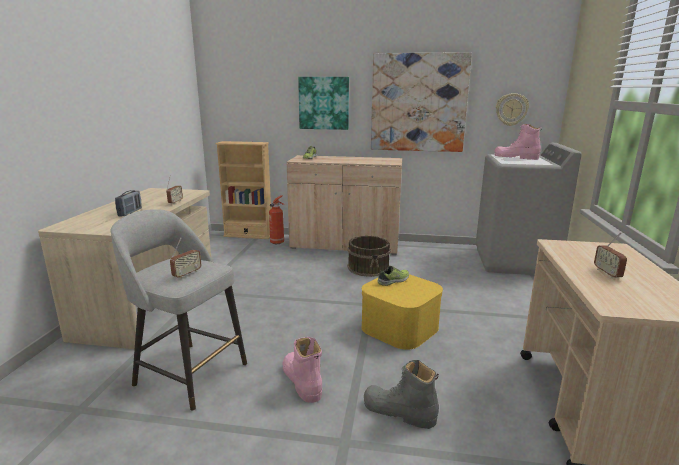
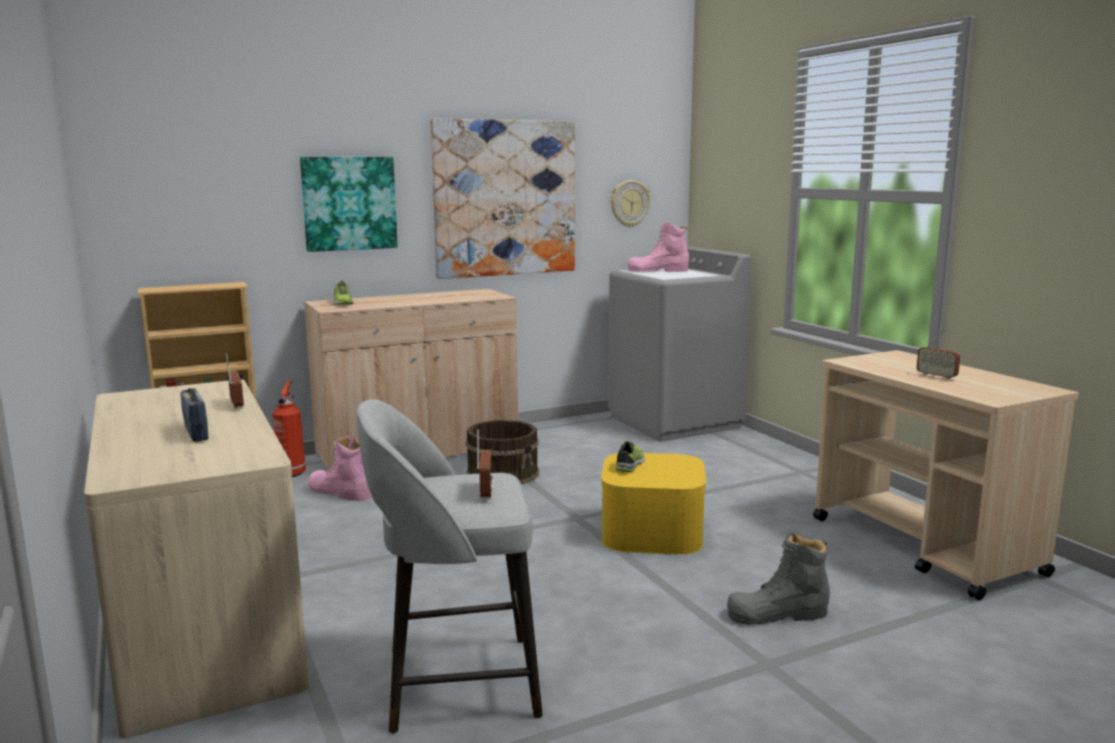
camera: 35 degrees left, 5 degrees down
pink boot [282,337,322,403] -> pink boot moved to [308,436,372,501]

